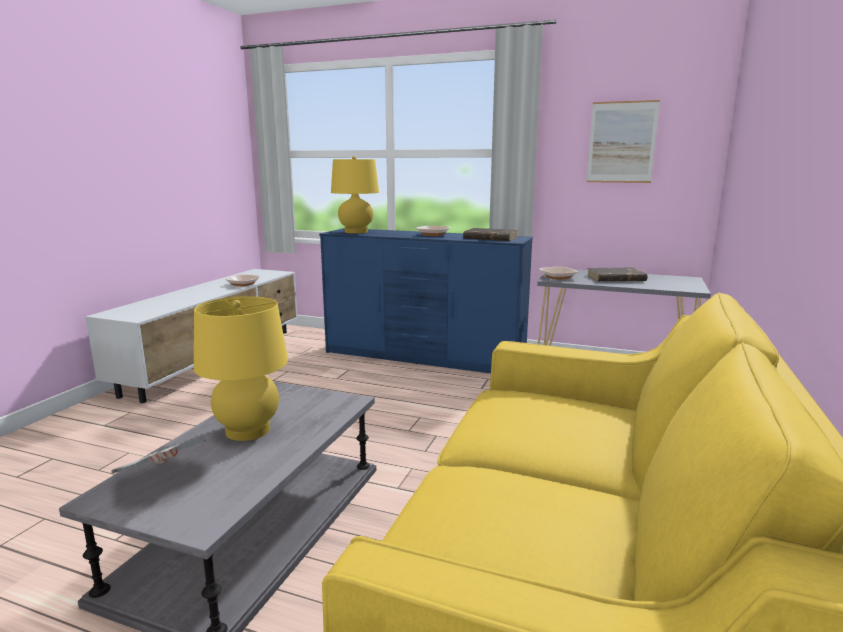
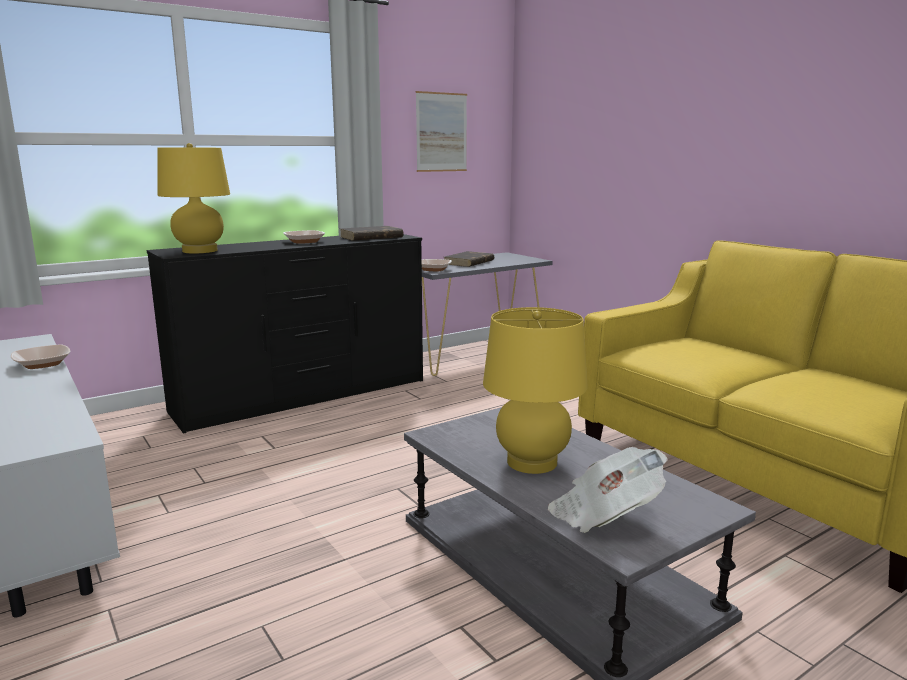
camera: 55 degrees left, 0 degrees up
blue dresser [319,228,533,373] -> black dresser [147,234,423,434]

